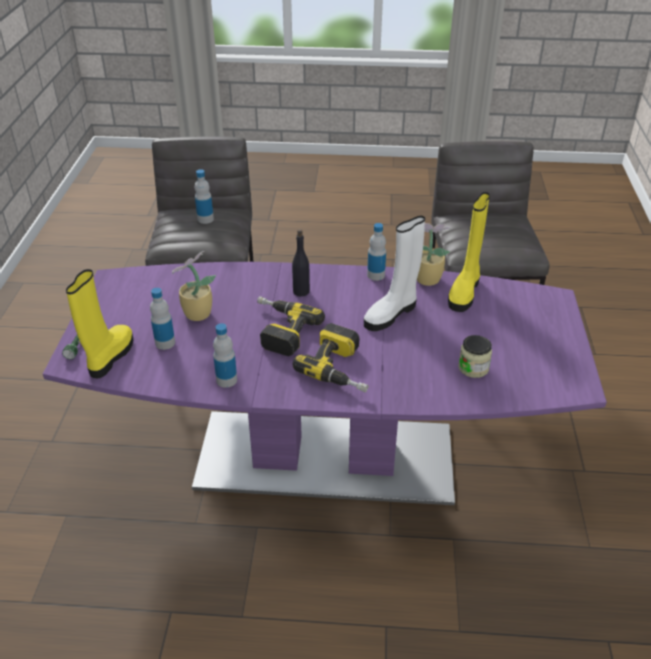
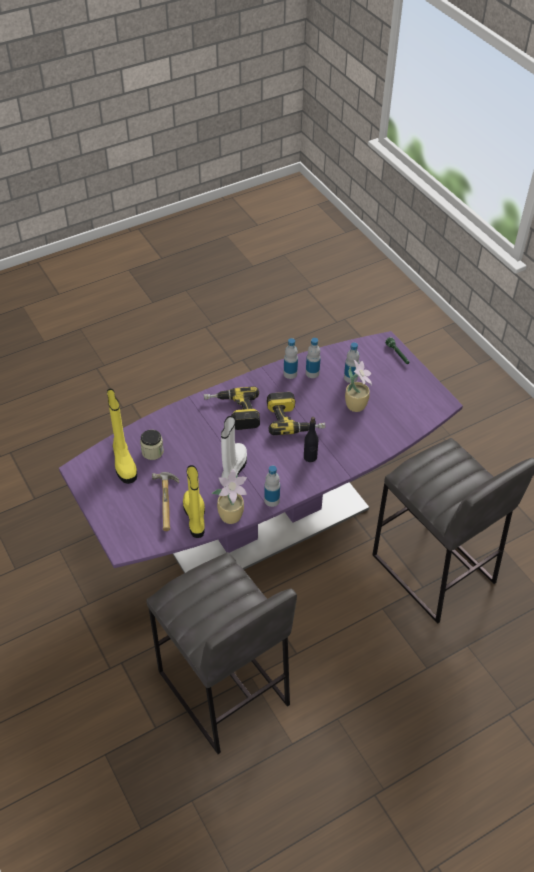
camera: 145 degrees right, 10 degrees up
yellow boot [66,269,133,378] -> yellow boot moved to [107,389,137,484]
bottle [194,169,214,224] -> bottle moved to [306,338,321,378]
none -> hammer [152,472,179,531]

